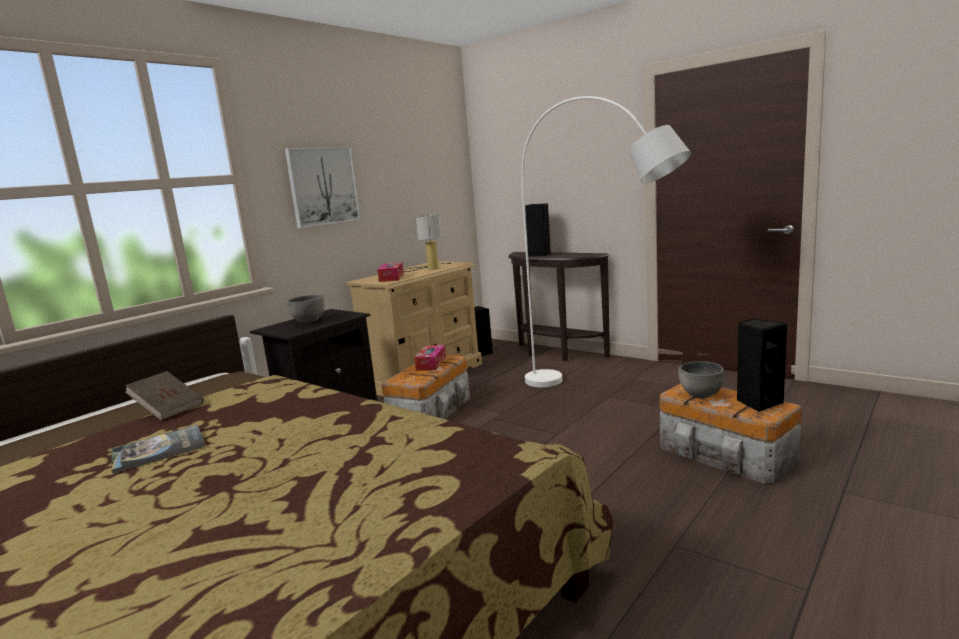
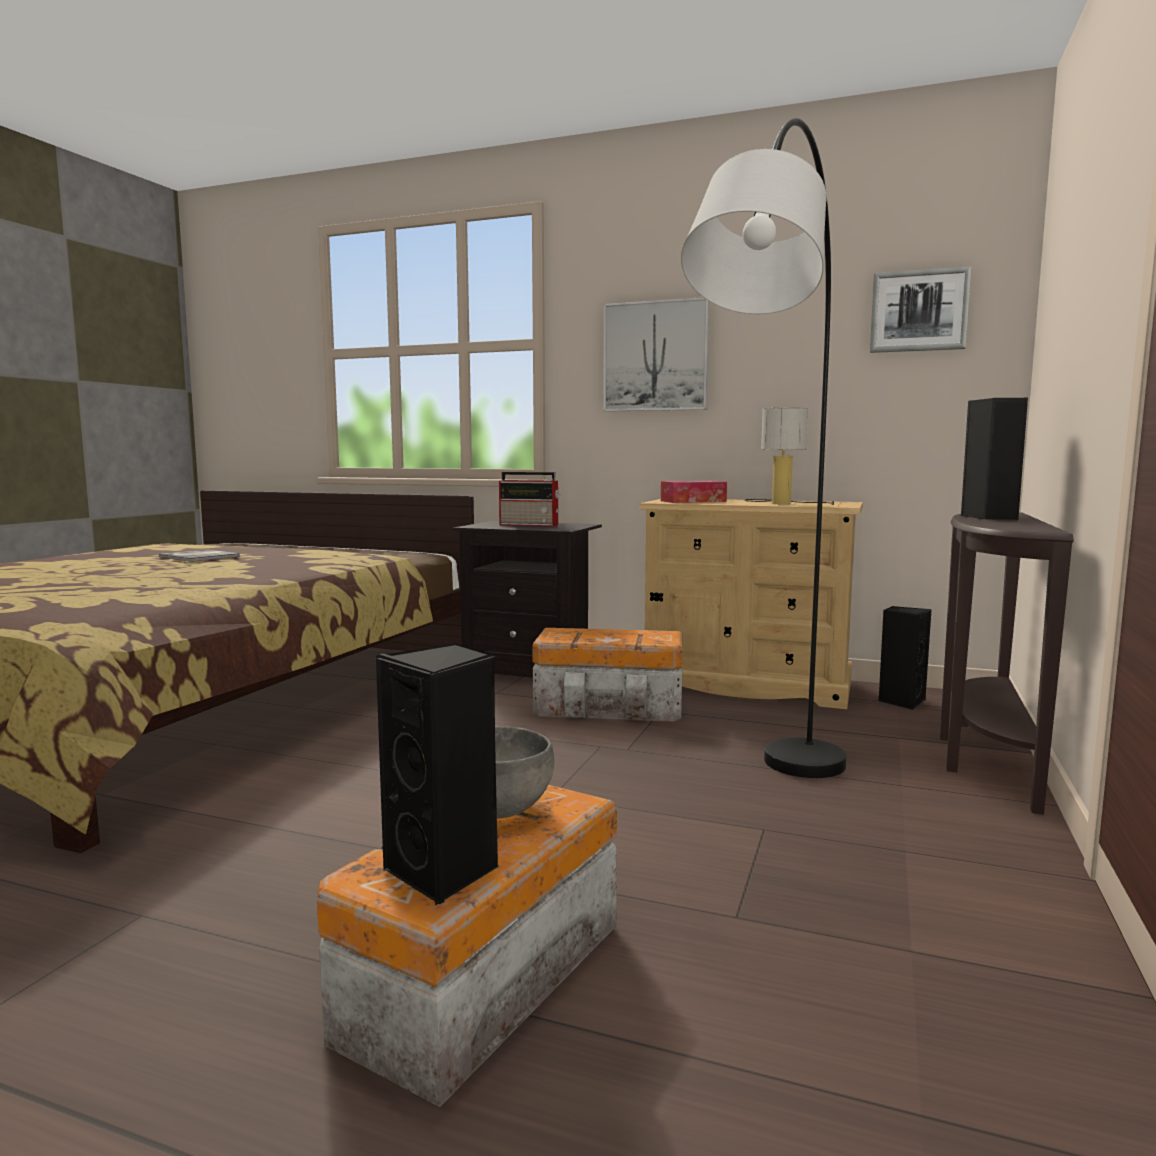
camera: 70 degrees right, 5 degrees down
brown book [125,371,203,421] -> none
grey bowl [287,295,325,323] -> radio [499,472,560,527]
tissue box [414,345,446,371] -> none
white floor lamp [522,96,691,387] -> black floor lamp [681,118,847,778]
none -> picture [870,266,971,353]

